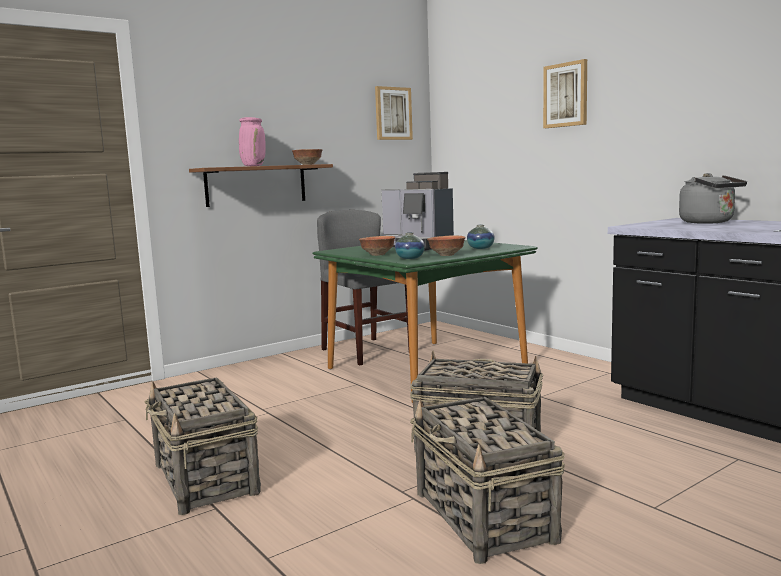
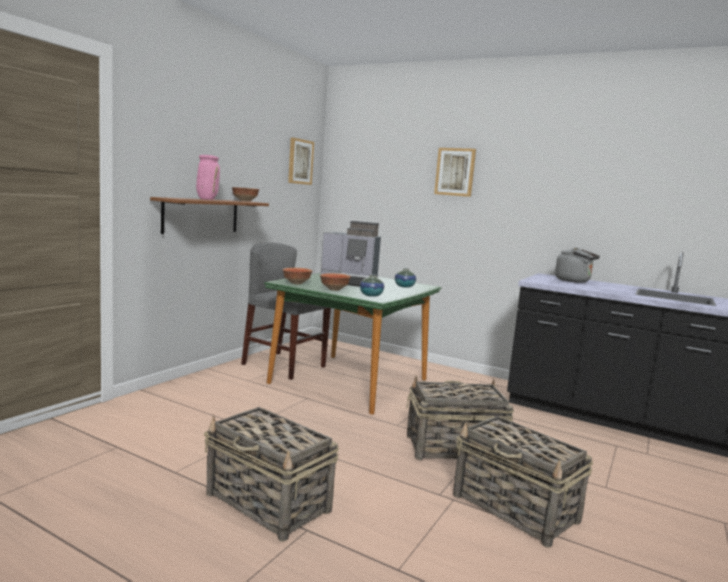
camera: 25 degrees left, 0 degrees up
bowl [427,235,466,256] -> bowl moved to [282,268,312,284]

